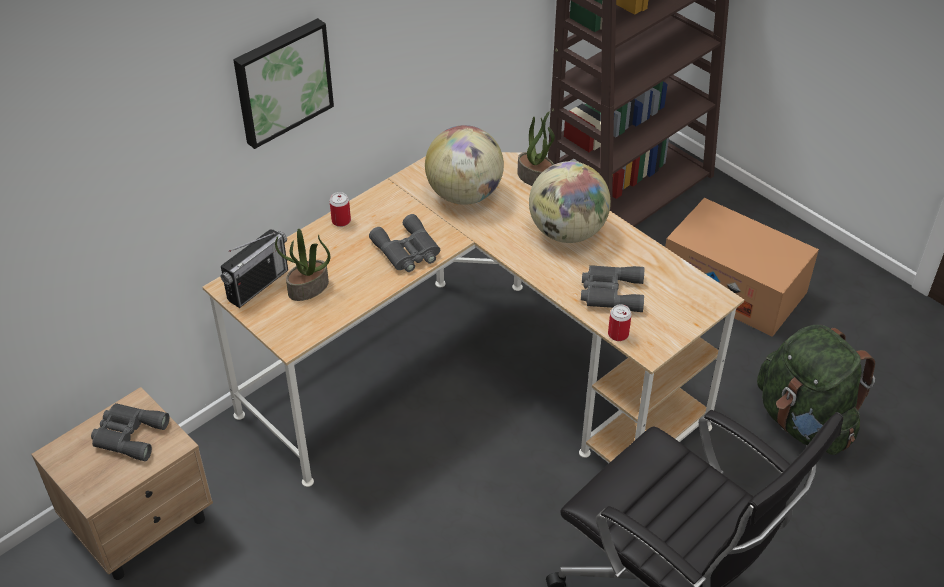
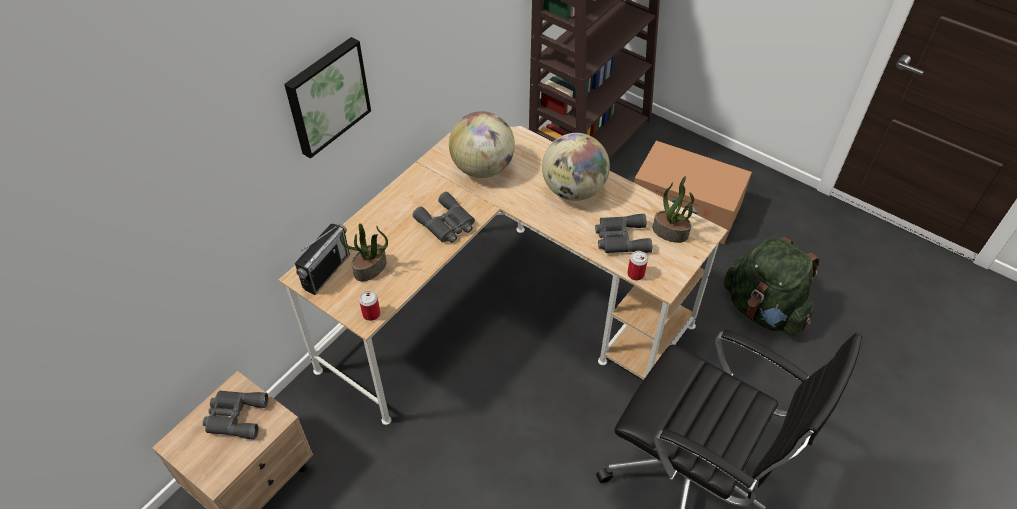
camera: 10 degrees left, 5 degrees up
can [330,192,351,227] -> can moved to [359,290,381,321]
potted plant [517,111,555,186] -> potted plant moved to [653,176,694,243]

